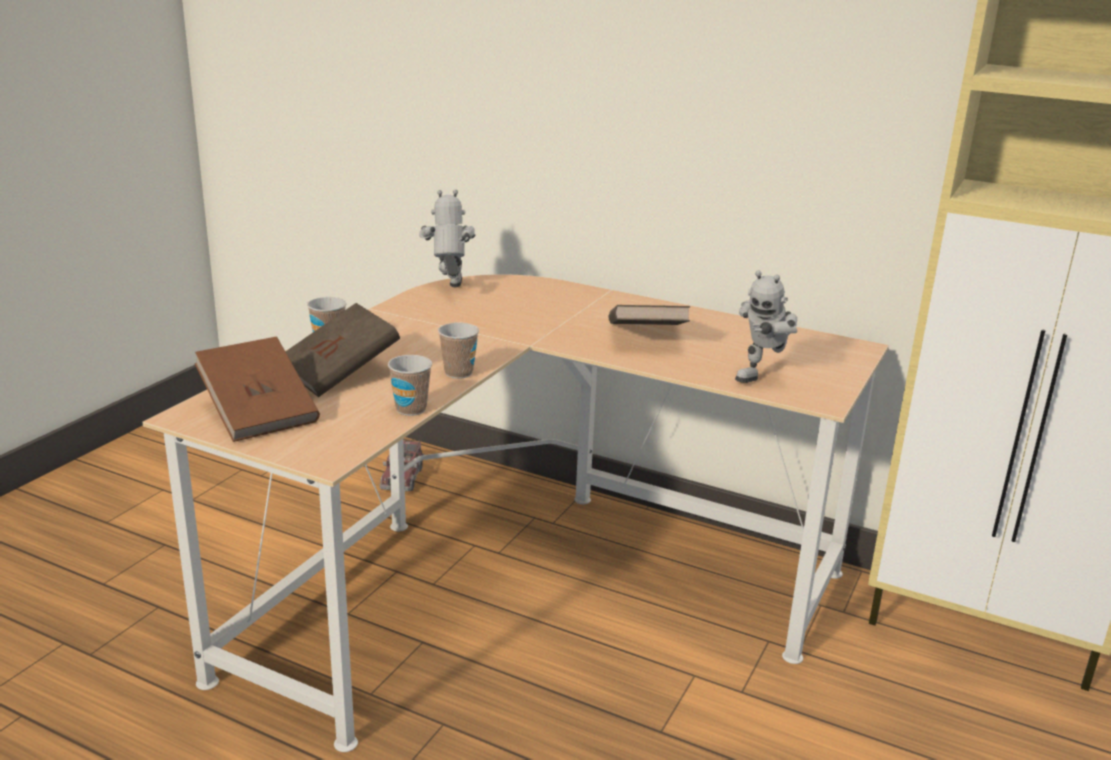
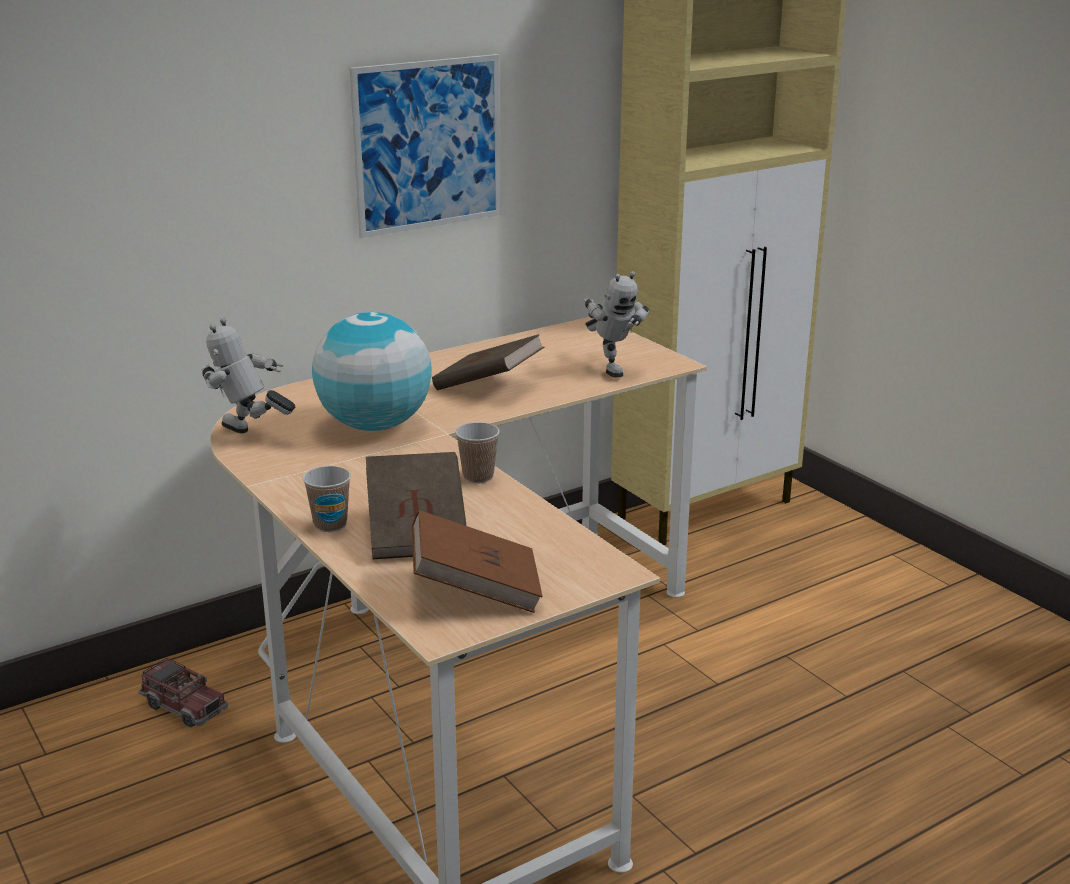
camera: 60 degrees left, 0 degrees up
cup [388,355,432,416] -> none
none -> globe [312,312,432,431]
none -> picture [350,54,501,238]

